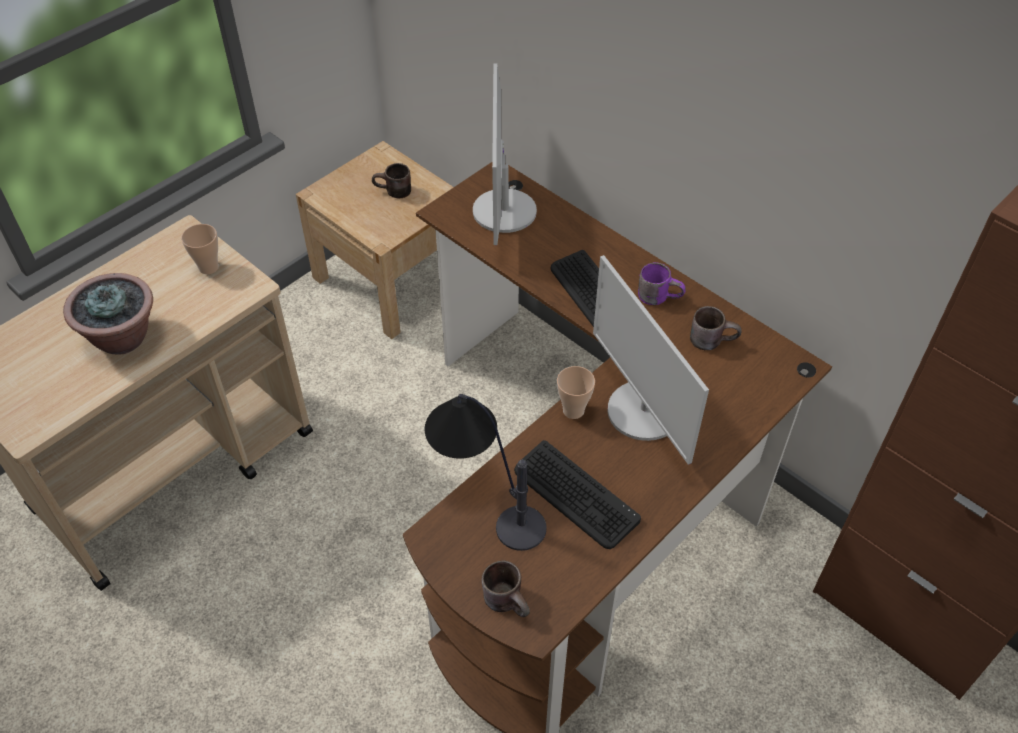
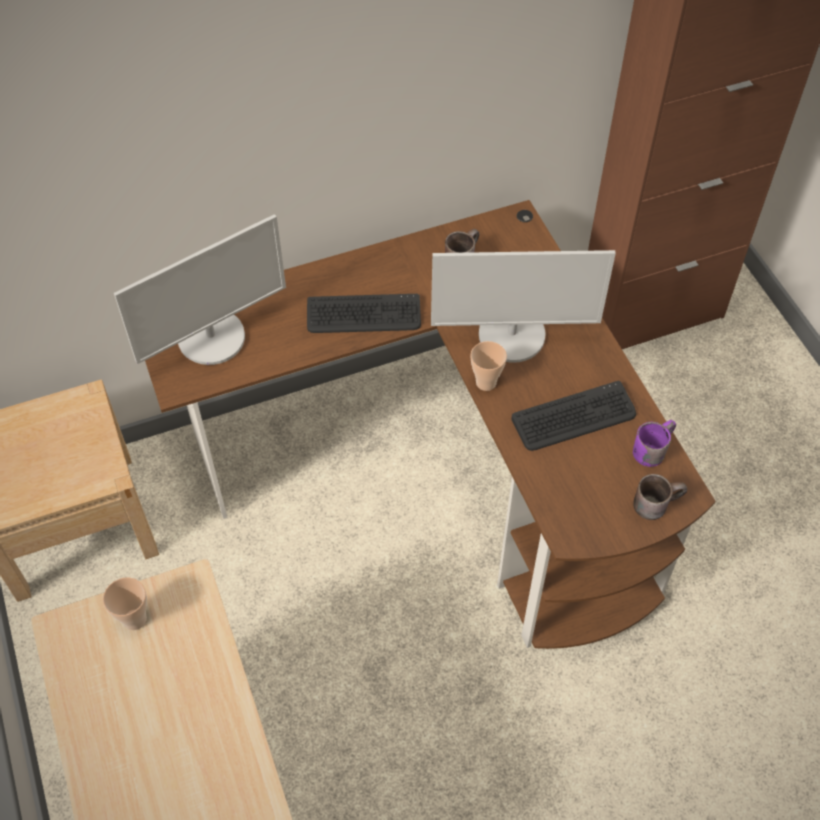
camera: 65 degrees left, 5 degrees up
potted plant [63,273,153,355] -> none
brown mug [372,163,411,198] -> none
table lamp [425,394,547,551] -> none
monitor [473,63,537,245] -> monitor turned 60 degrees counterclockwise [114,214,286,365]
purple mug [638,262,686,305] -> purple mug moved to [633,420,676,467]

